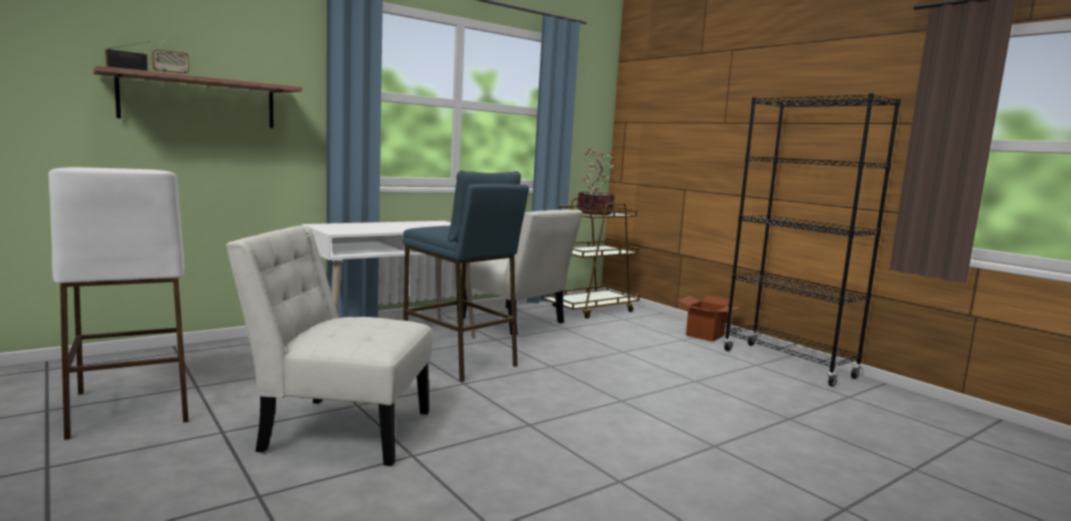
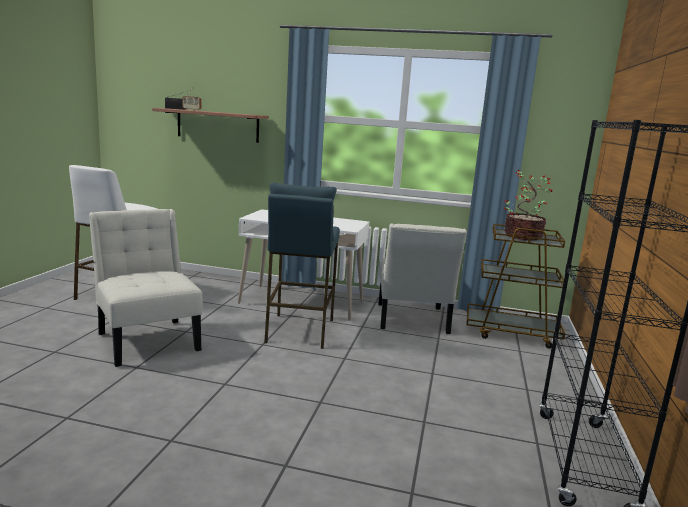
camera: 50 degrees right, 5 degrees up
cardboard box [677,295,741,342] -> none

